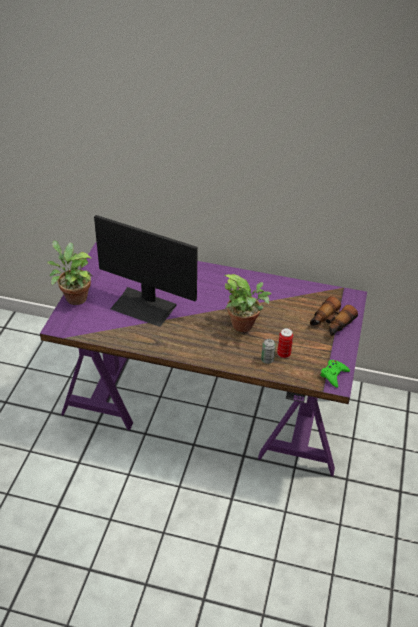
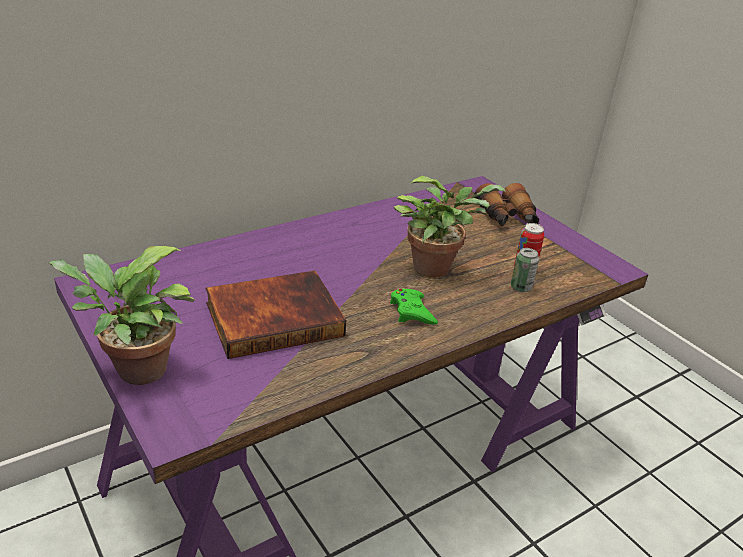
camera: 50 degrees left, 10 degrees down
monitor [94,215,198,327] -> book [206,271,346,359]
green game controller [320,360,350,388] -> green game controller moved to [390,289,438,325]

